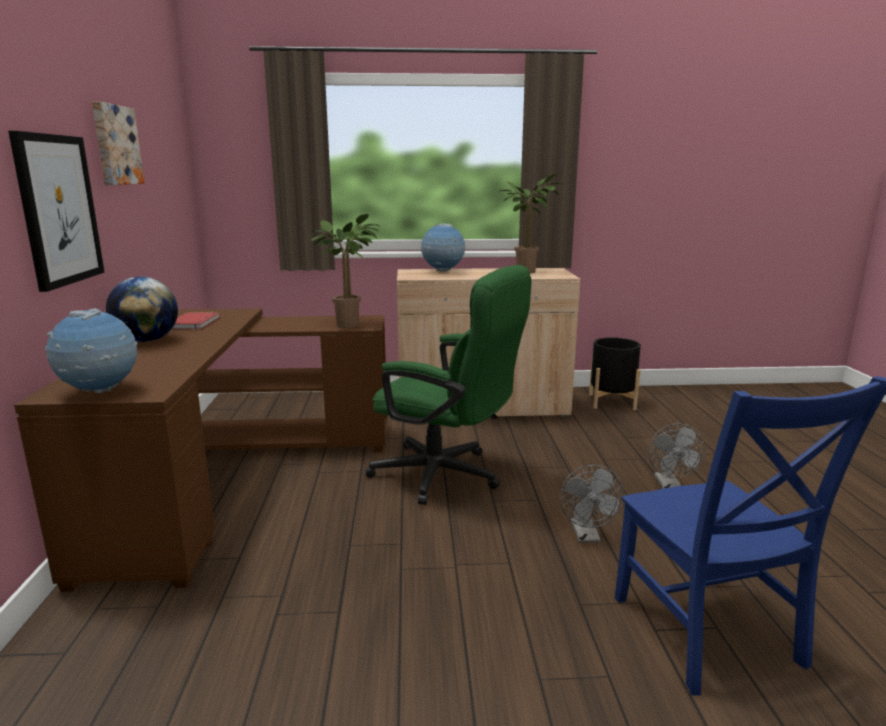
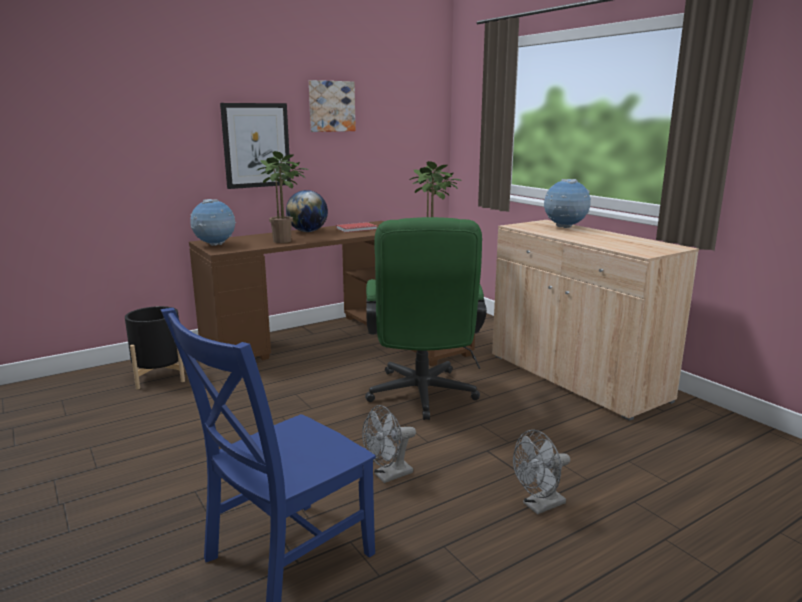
camera: 60 degrees right, 0 degrees up
potted plant [500,174,562,273] -> potted plant moved to [258,151,308,243]
black planter [589,338,641,410] -> black planter moved to [125,306,185,389]

